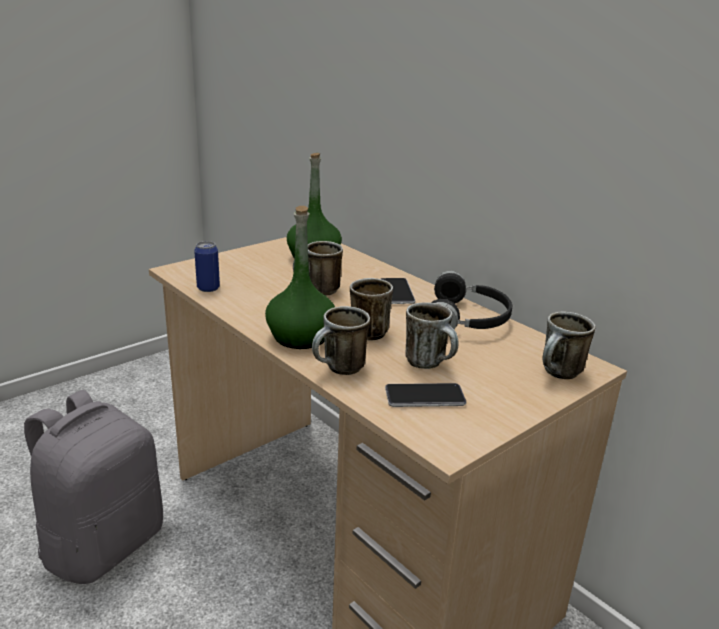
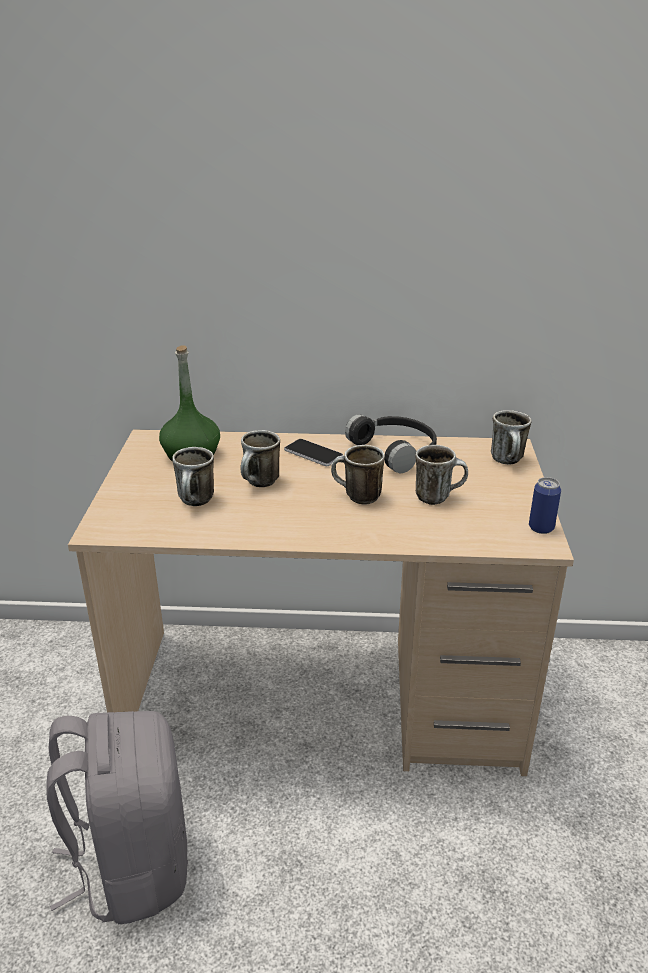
camera: 45 degrees left, 5 degrees up
can [194,241,220,292] -> can moved to [529,477,561,534]
green bottle [265,206,335,349] -> none
mug [312,306,370,375] -> mug moved to [172,447,214,506]
phone [385,383,466,407] -> none

